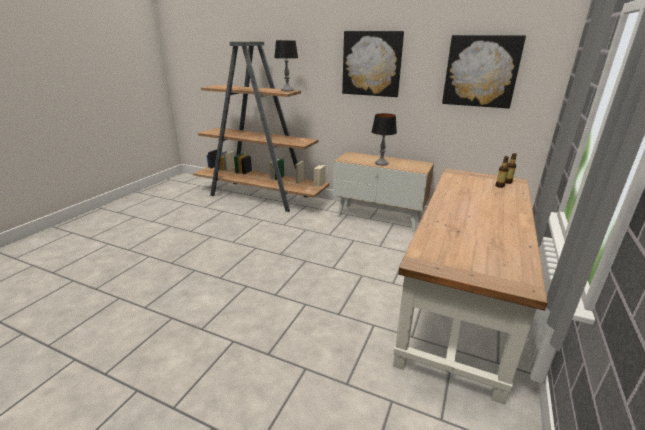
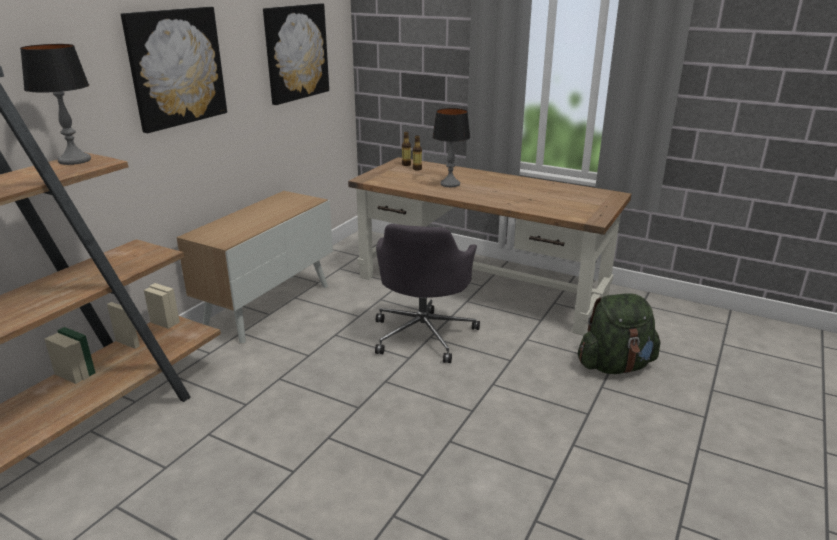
camera: 85 degrees left, 0 degrees up
table lamp [371,113,397,166] -> table lamp moved to [432,108,471,187]
none -> grey office chair [375,224,480,363]
none -> green backpack [578,293,660,374]

